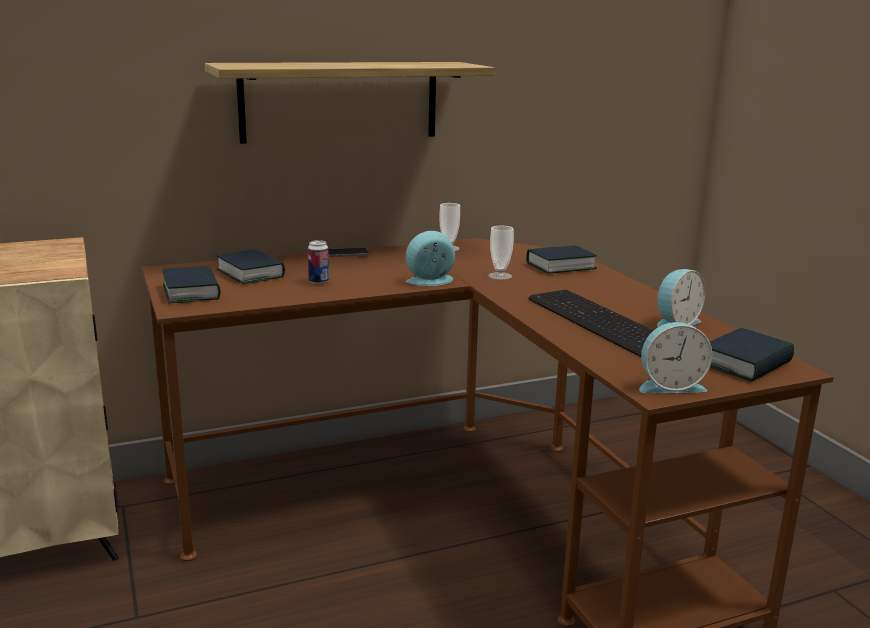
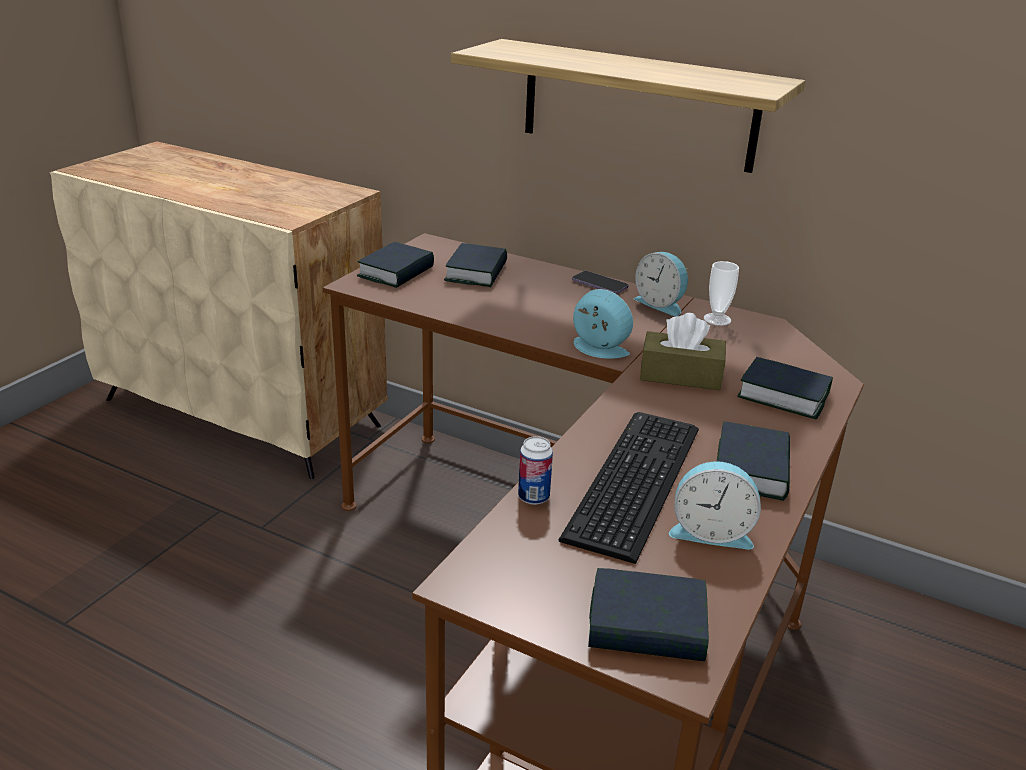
camera: 50 degrees right, 10 degrees up
can [308,240,329,284] -> can moved to [518,436,553,505]
cup [488,226,514,280] -> brown tissue box [640,313,726,390]
alarm clock [639,322,712,393] -> alarm clock moved to [633,252,688,316]
none -> book [717,421,790,501]

